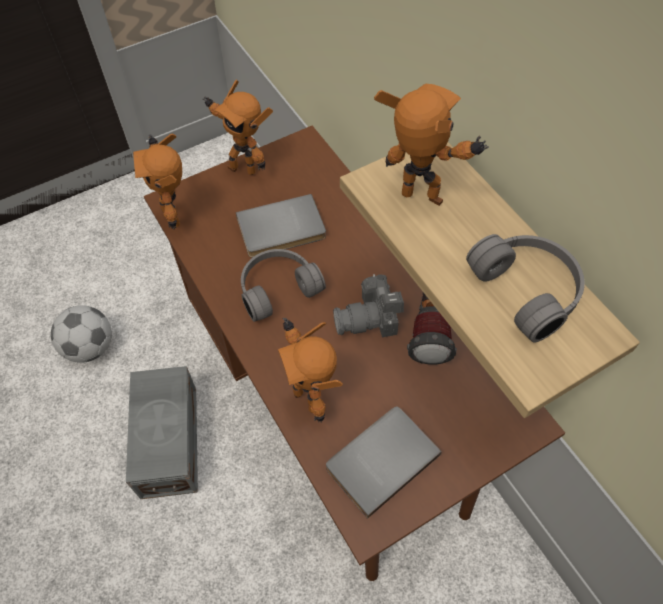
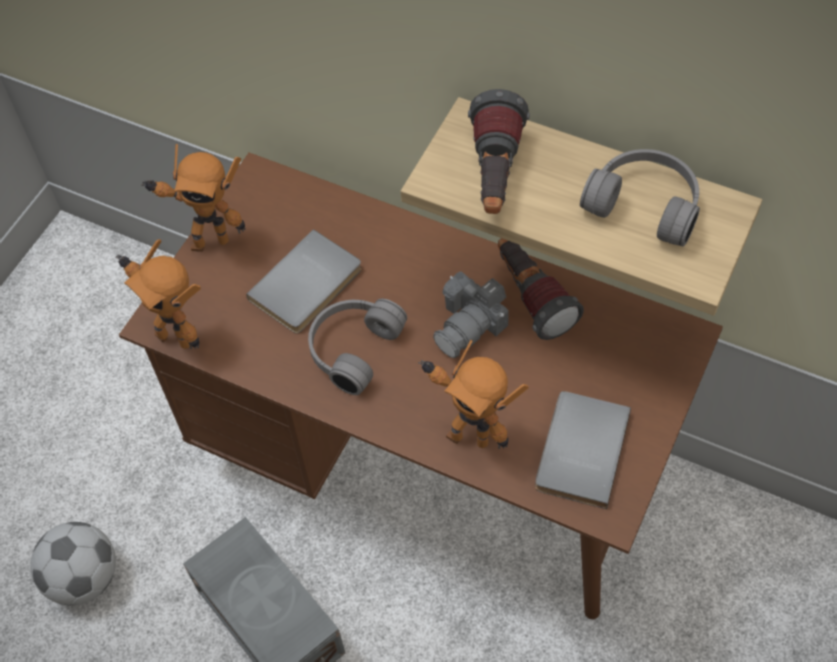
camera: 30 degrees left, 0 degrees up
toy robot [374,84,489,206] -> flashlight [468,89,530,214]

